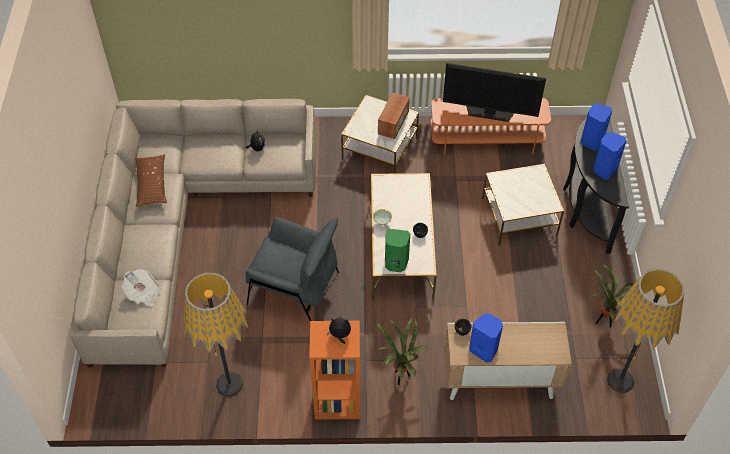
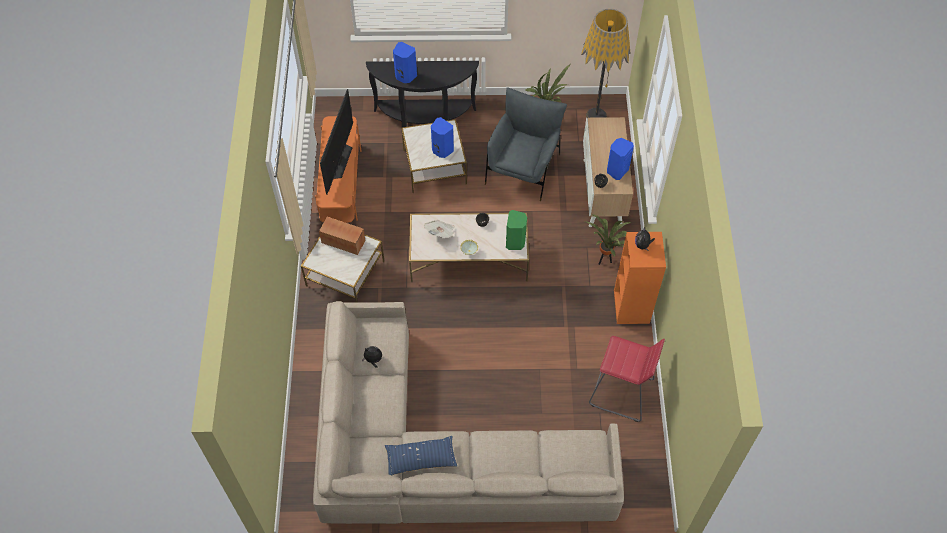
camera: 90 degrees left, 5 degrees up
newspaper [122,269,161,307] -> newspaper moved to [424,220,455,238]
brown pillow [135,154,167,207] -> blue pillow [385,436,457,475]
floor lamp [183,273,248,397] -> red stool [589,336,665,422]
grey armchair [246,217,339,321] -> grey armchair moved to [485,87,567,201]
blue speaker [593,132,627,179] -> blue speaker moved to [431,117,454,158]

